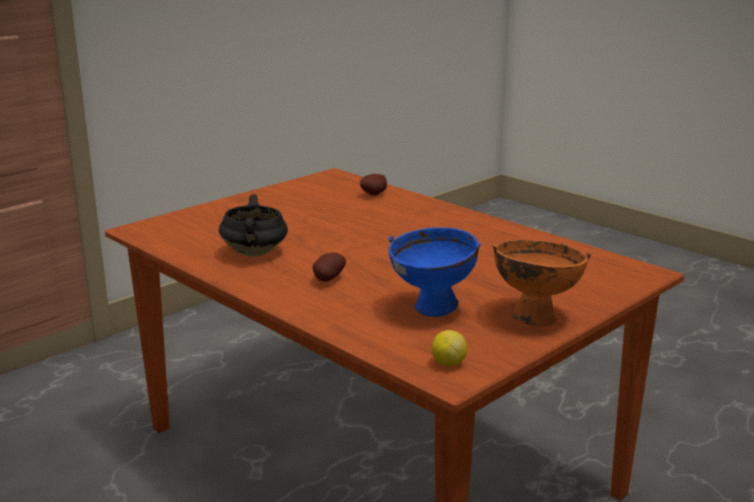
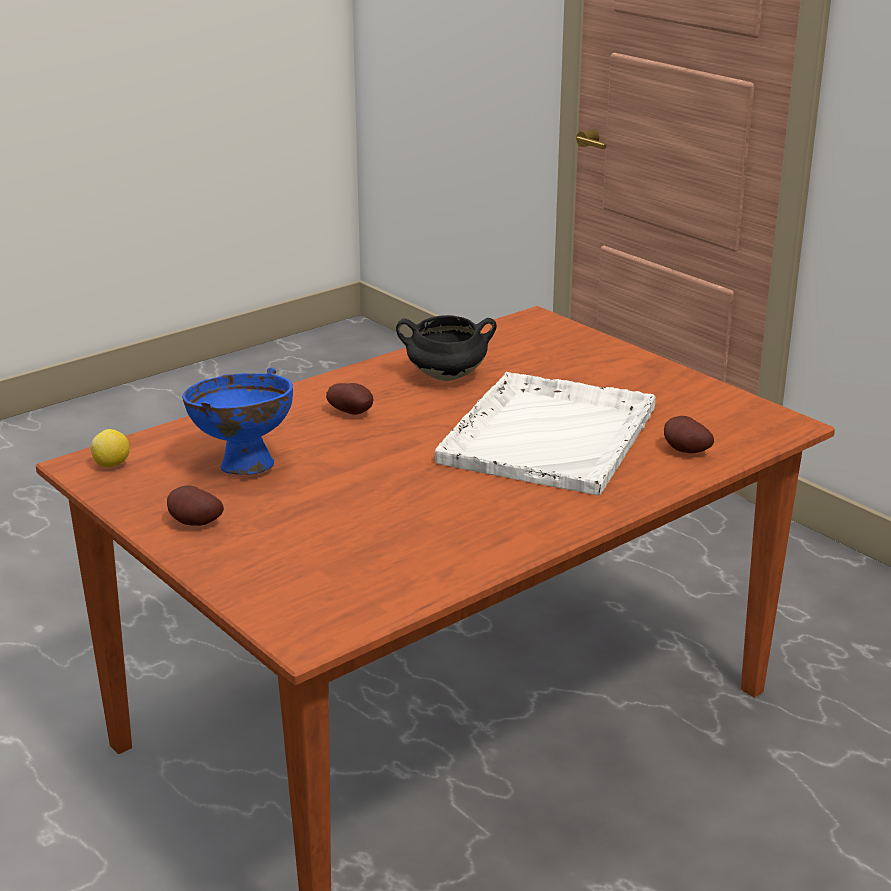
camera: 95 degrees right, 5 degrees up
orange bowl [492,240,591,326] -> potato [167,485,224,526]
none -> white tray [435,372,655,495]

